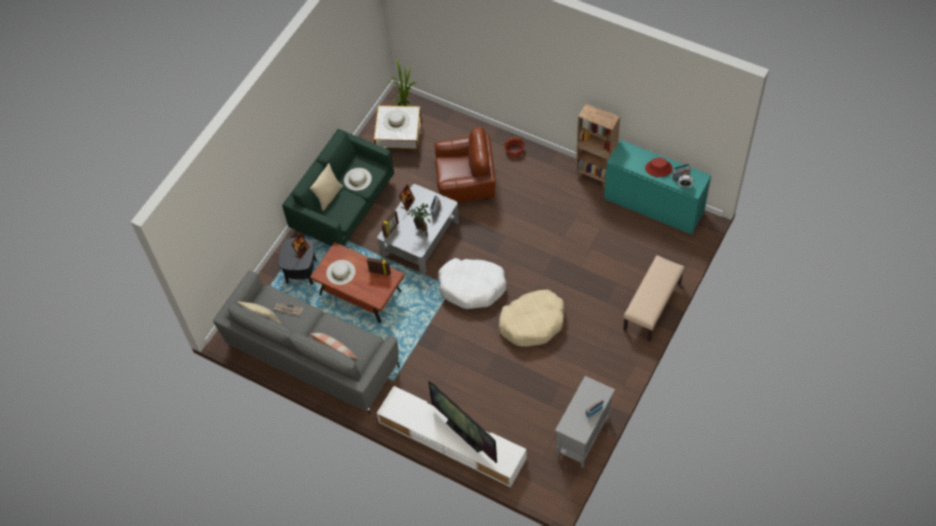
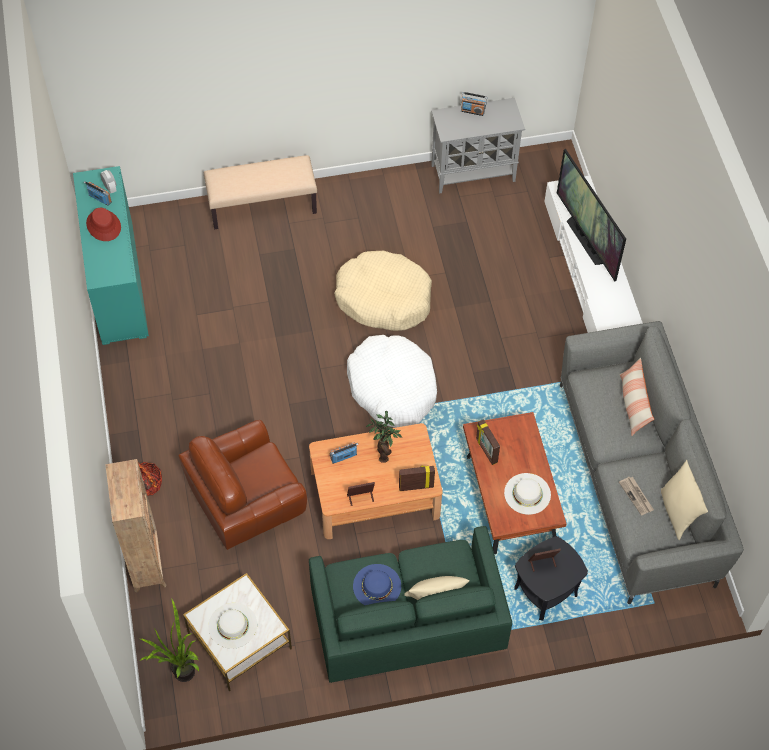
camera: 135 degrees left, 0 degrees up
white hat [344,168,372,191] -> blue hat [353,564,401,605]
grey coffee table [377,184,459,275] -> brown coffee table [309,423,443,539]
television [428,381,497,463] -> television turned 150 degrees clockwise [557,149,626,281]
brown armchair [435,127,496,202] -> brown armchair turned 75 degrees counterclockwise [178,420,307,550]
brown bookcase [576,103,620,189] -> brown bookcase moved to [105,459,167,593]

